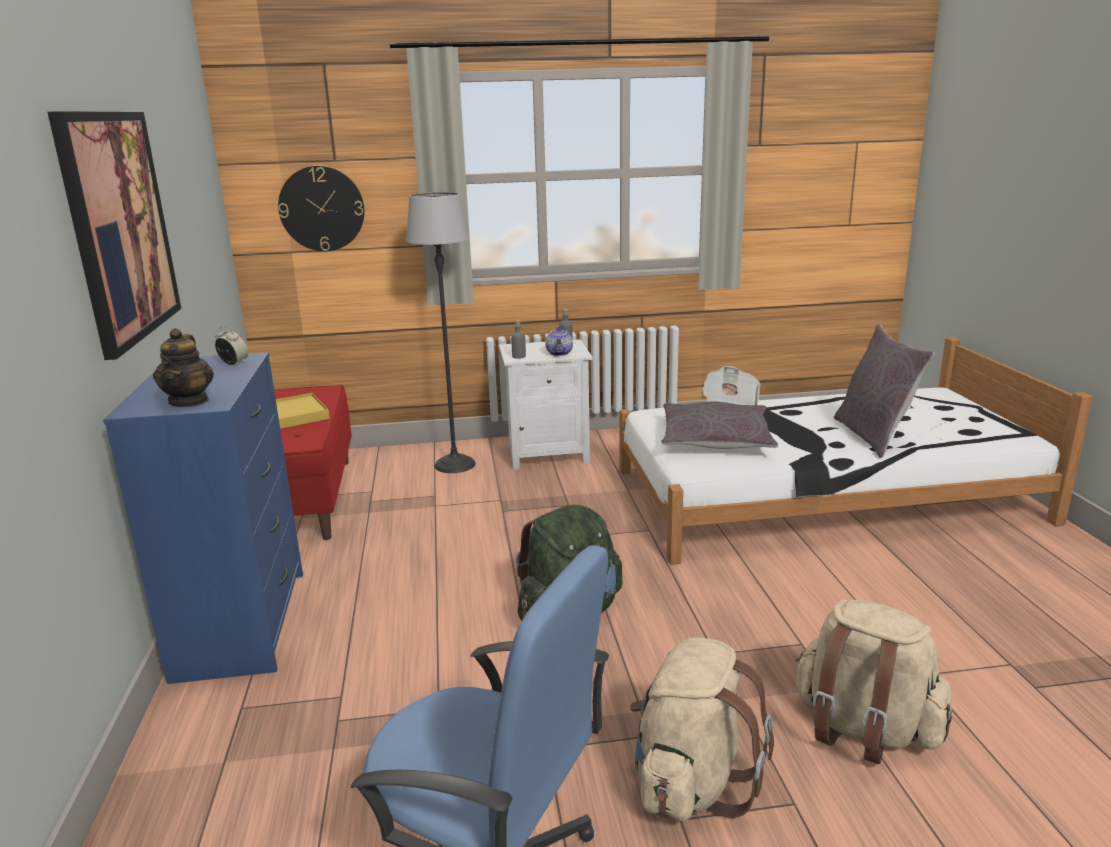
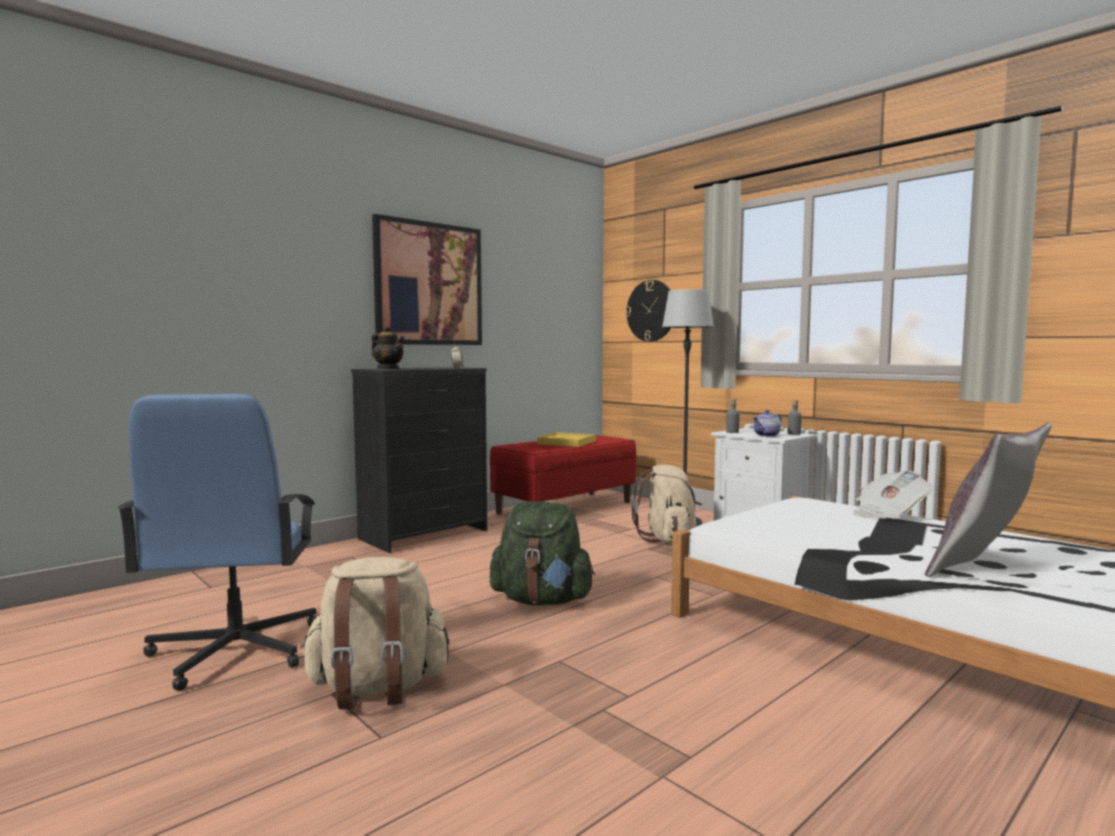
camera: 55 degrees right, 15 degrees down
blue dresser [103,352,303,684] -> black dresser [351,367,487,553]
teapot [153,328,214,407] -> teapot turned 105 degrees counterclockwise [371,325,404,369]
grey pillow [661,401,778,449] -> none
beige backpack [796,599,952,764] -> beige backpack moved to [632,465,702,542]

